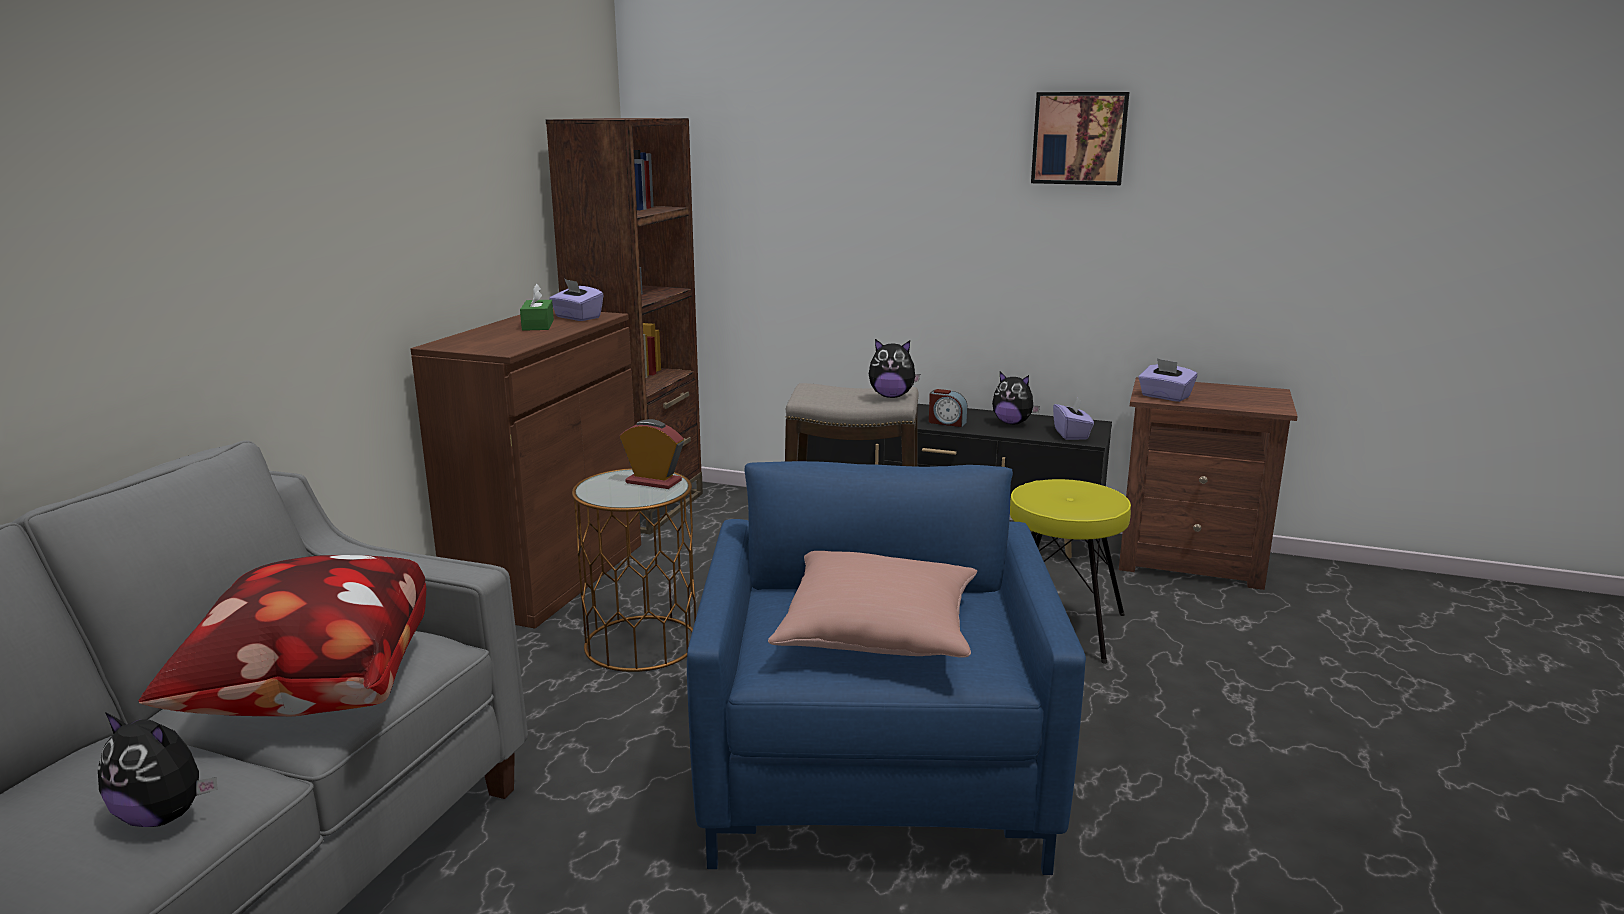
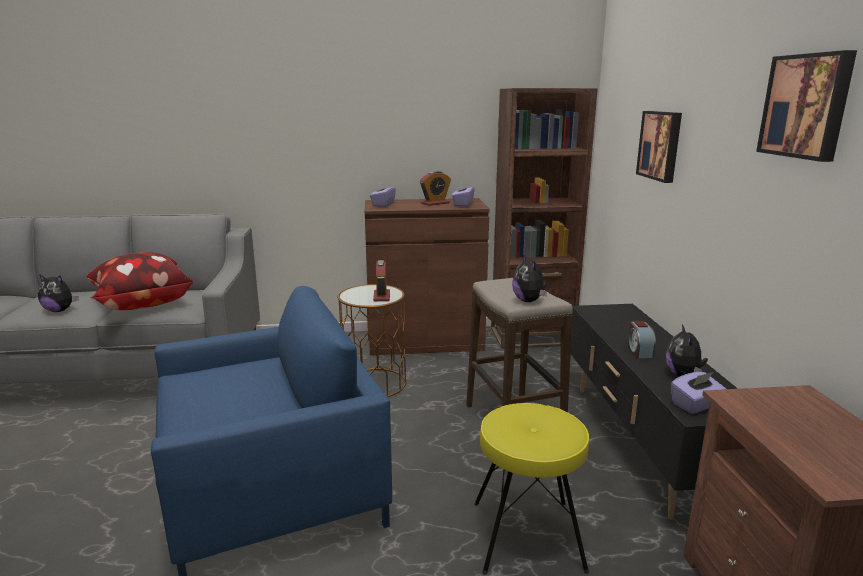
camera: 65 degrees right, 0 degrees up
plush toy [98,712,218,827] -> plush toy turned 75 degrees counterclockwise [38,274,79,312]
green tissue box [520,283,554,331] -> alarm clock [420,171,451,206]
pink pillow [768,551,977,658] -> none
purple tissue box [1138,358,1198,402] -> purple tissue box moved to [370,181,396,207]
none -> picture [636,111,682,183]

